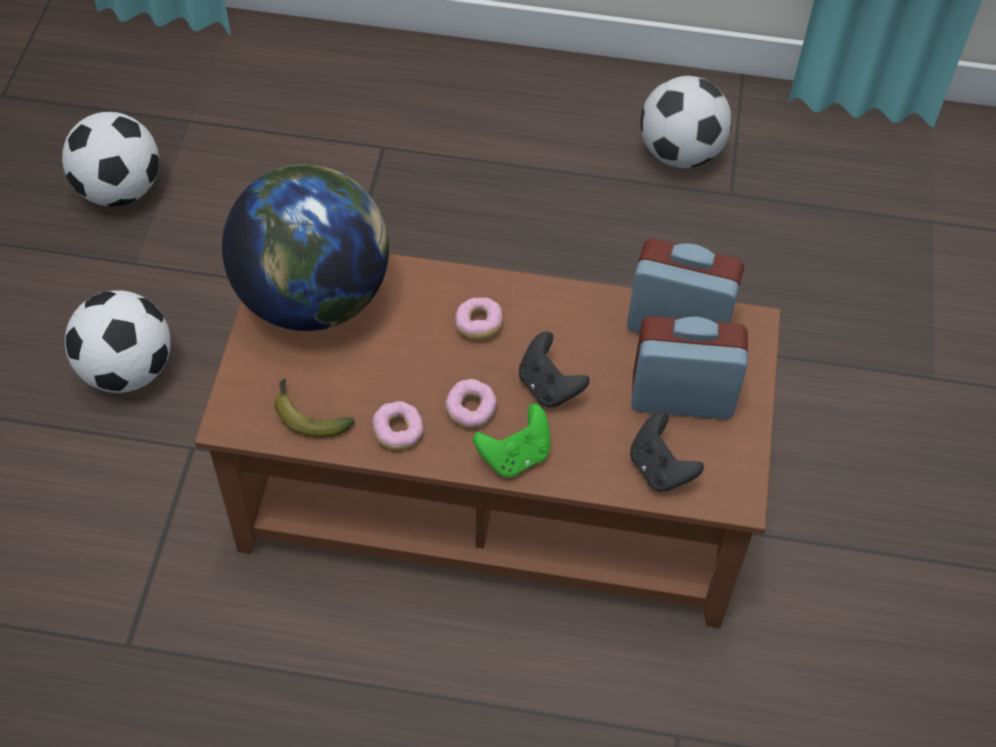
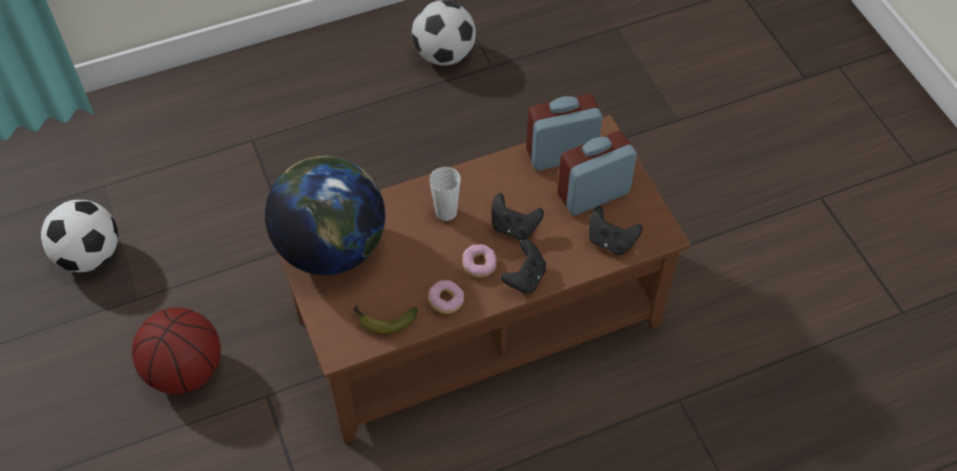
camera: 30 degrees left, 0 degrees up
football [65,290,171,393] -> basketball [132,307,221,394]
donut [455,298,503,340] -> cup [429,167,461,221]
green game controller [473,404,550,477] -> black game controller [501,239,546,293]

